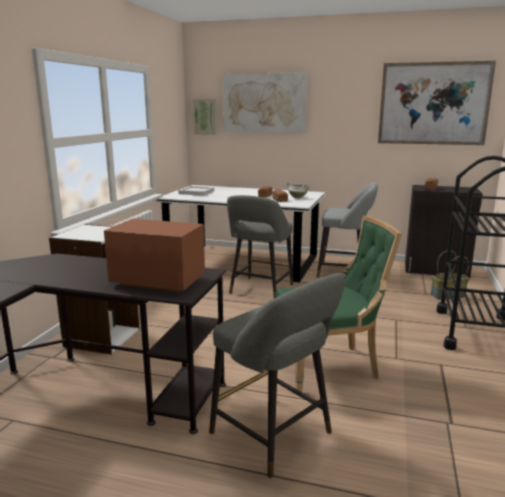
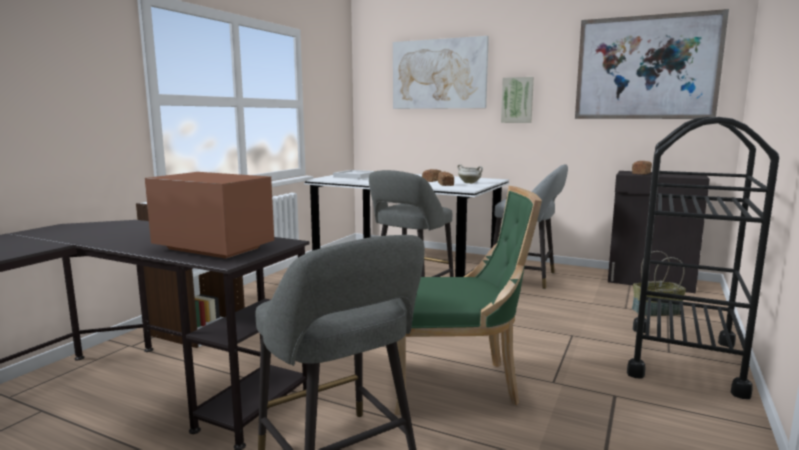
camera: 10 degrees right, 5 degrees down
picture [193,99,217,135] -> picture moved to [501,77,534,123]

